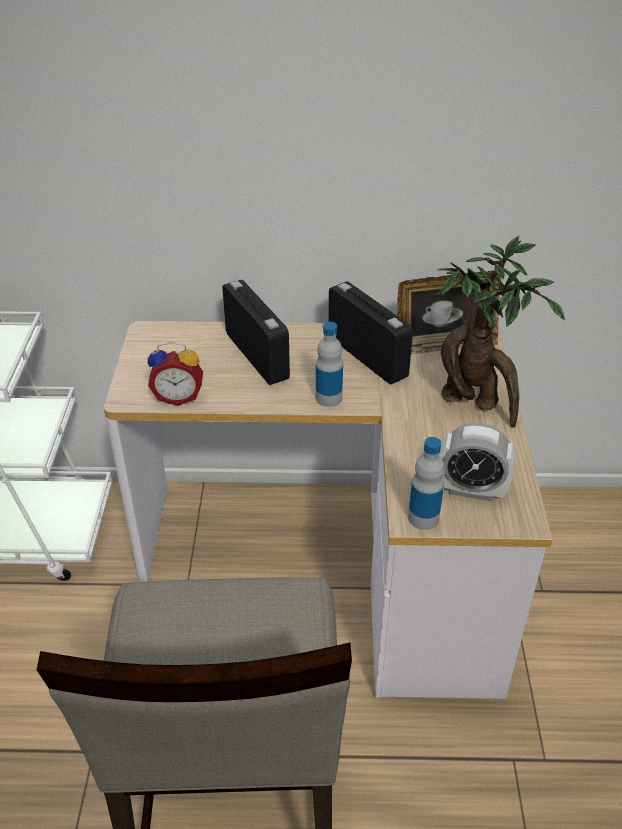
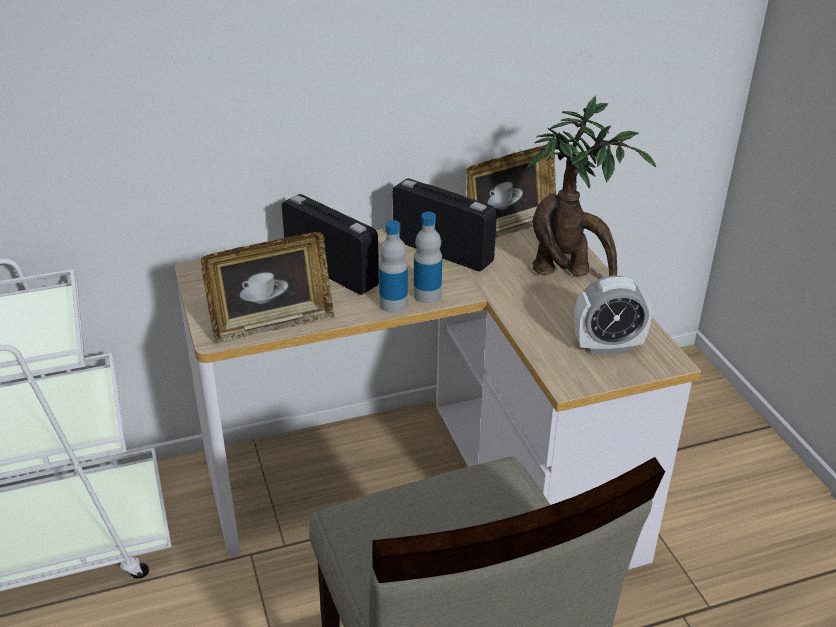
camera: 20 degrees left, 5 degrees down
alarm clock [148,342,203,406] -> picture frame [201,232,334,342]
bottle [408,437,445,530] -> bottle moved to [379,220,408,313]

